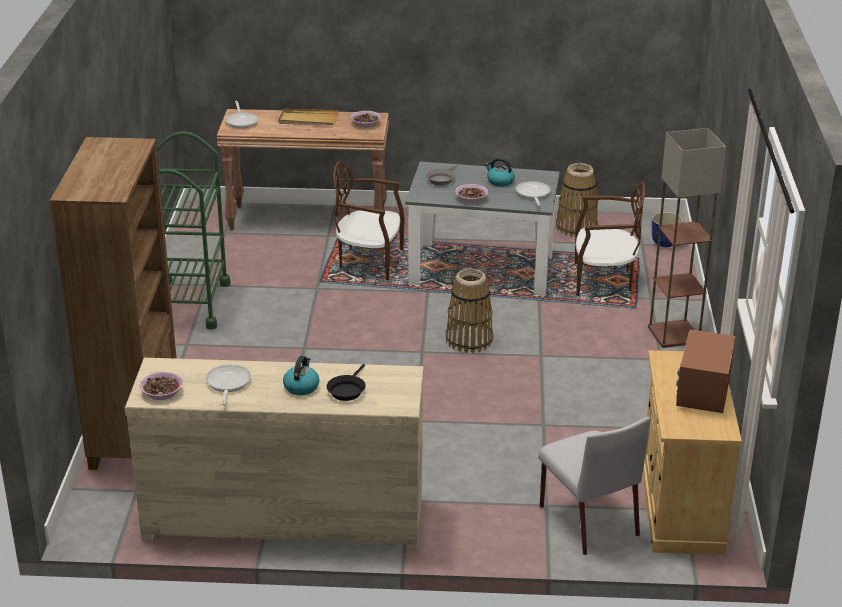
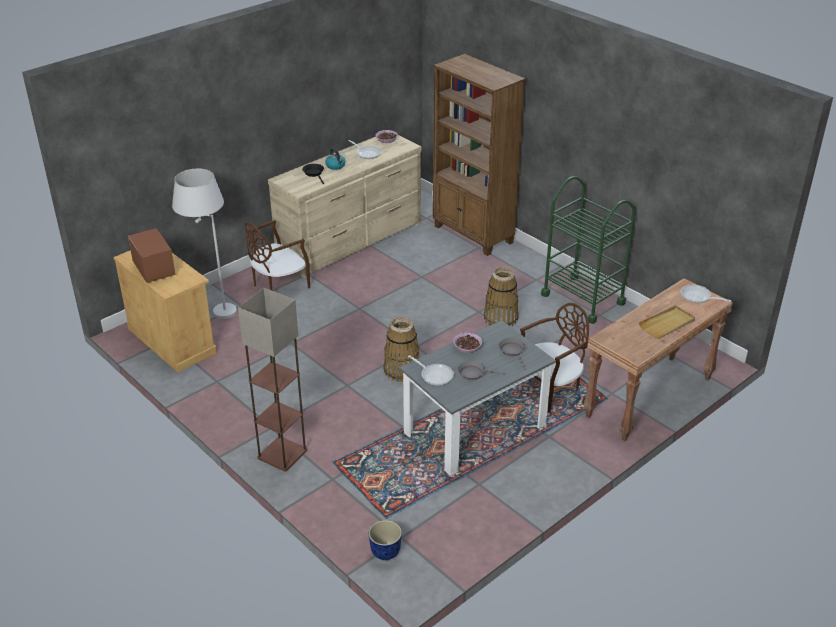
camera: 135 degrees right, 5 degrees up
bowl [350,111,381,128] -> none
kettle [485,158,515,187] -> grey frying pan [458,361,506,381]
grey chair [538,417,650,555] -> white floor lamp [172,169,237,319]
basket [556,163,598,237] -> basket moved to [484,267,518,326]
brown chair [575,182,645,296] -> brown chair moved to [245,220,310,291]

